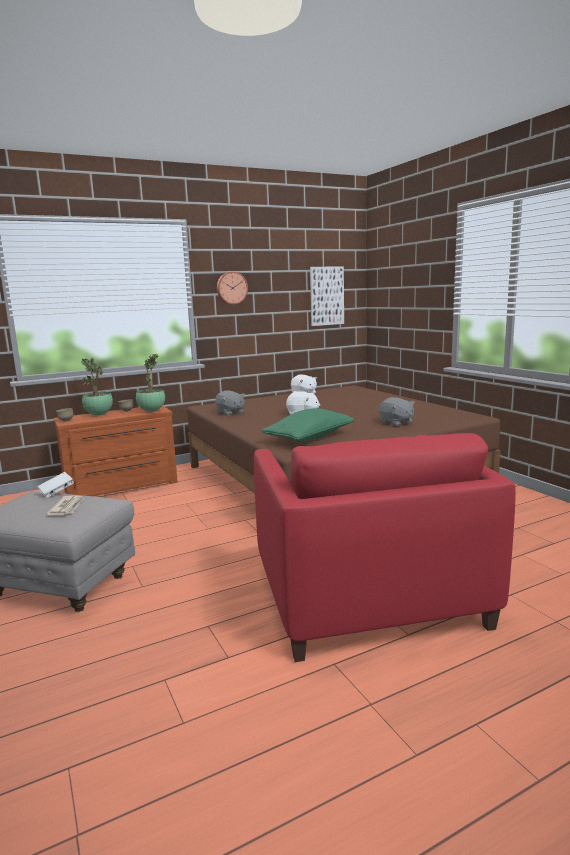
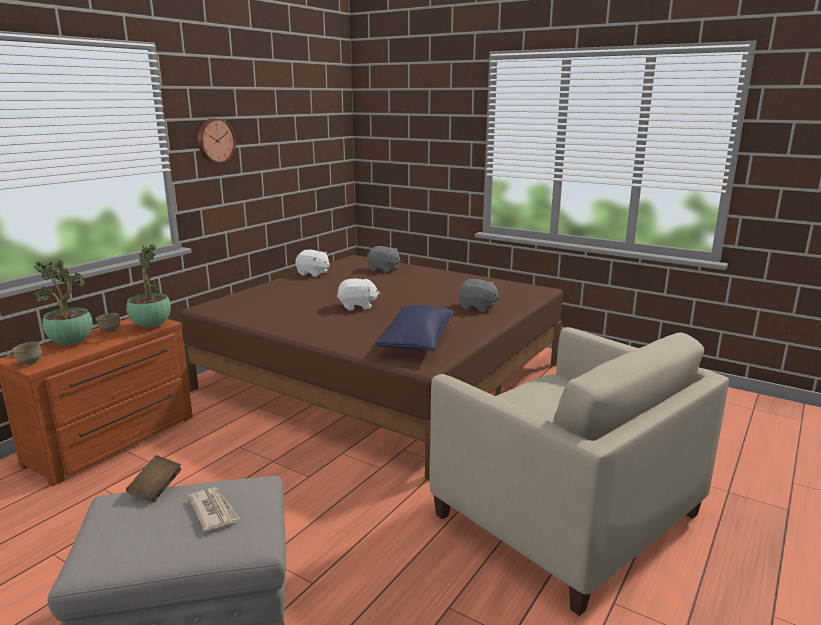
camera: 30 degrees left, 5 degrees up
white book [37,472,74,498] -> brown book [126,455,182,502]
grey plush toy [215,390,245,416] -> grey plush toy moved to [367,246,401,273]
red armchair [254,433,516,662] -> beige armchair [429,327,729,616]
green pillow [261,408,355,441] -> blue pillow [374,304,454,351]
picture [310,266,344,326] -> none

